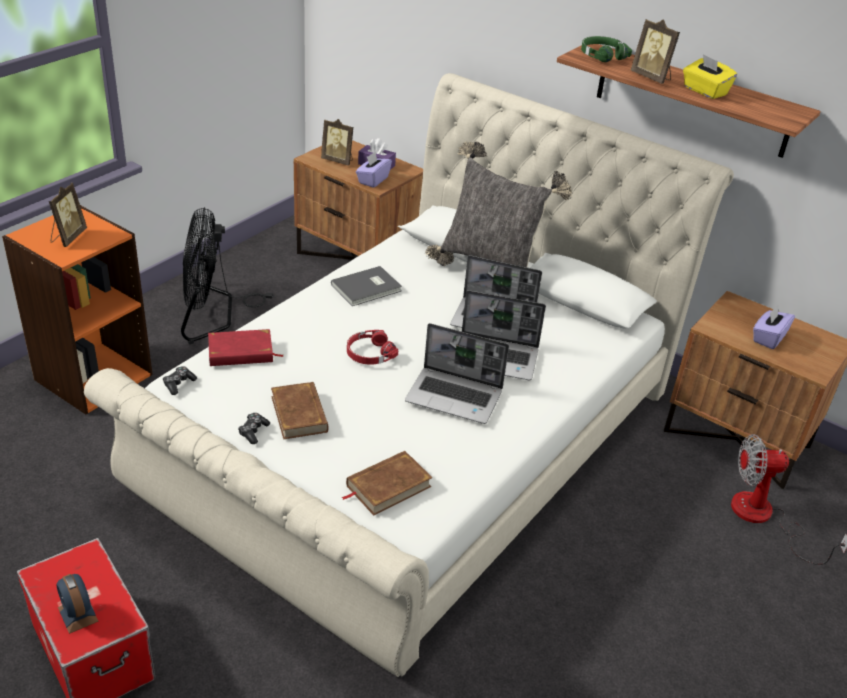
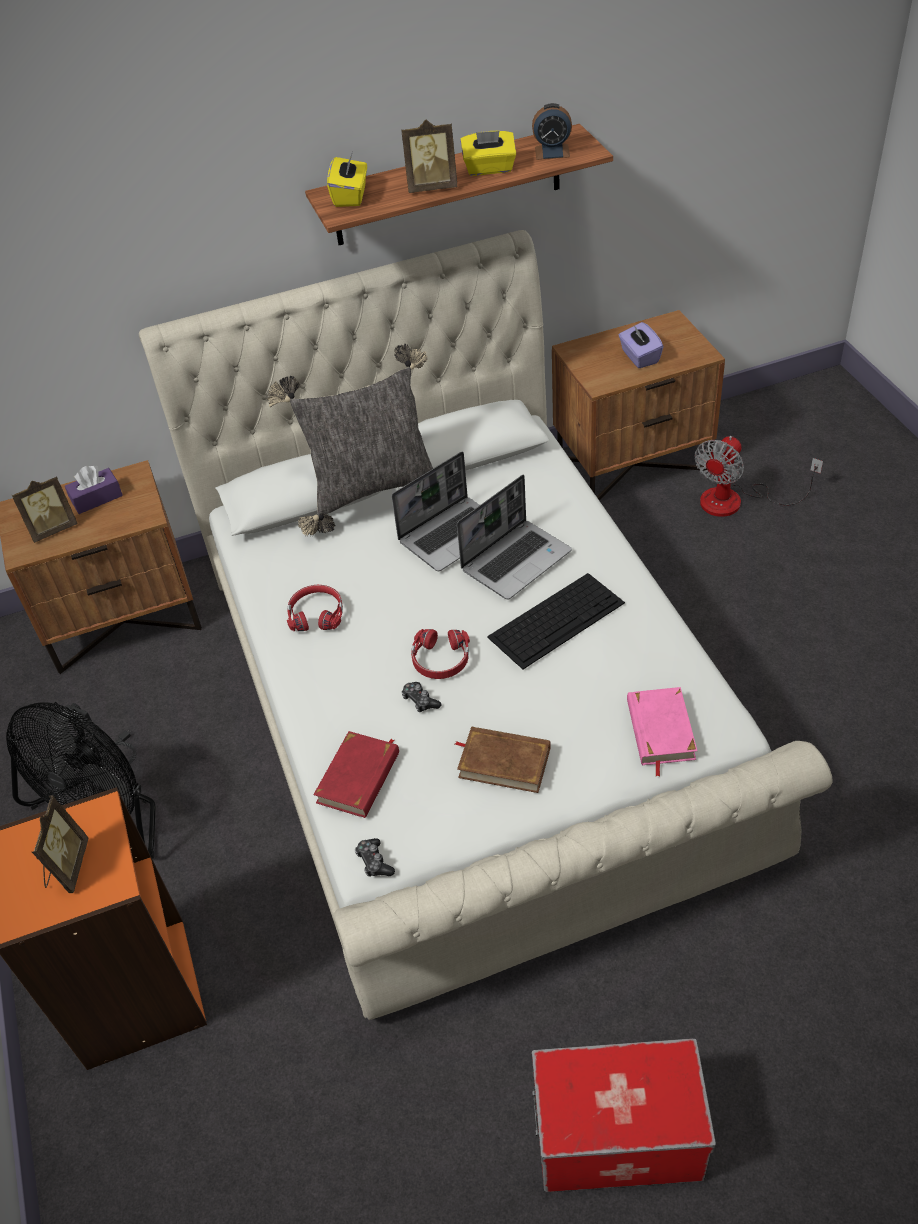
camera: 50 degrees left, 10 degrees up
picture frame [49,183,87,247] -> picture frame turned 45 degrees clockwise [32,795,88,893]
alarm clock [56,574,98,634] -> alarm clock moved to [532,103,572,160]
game controller [238,413,270,444] -> game controller moved to [401,682,442,712]
grey book [331,266,402,306] -> red headphones [287,585,343,631]
brown book [341,451,432,516] -> pink book [627,687,697,777]
purple tissue box [356,152,392,188] -> none
laptop [405,323,509,424] -> keyboard [487,573,625,669]
green headphones [581,36,632,62] -> yellow tissue box [327,152,367,207]

